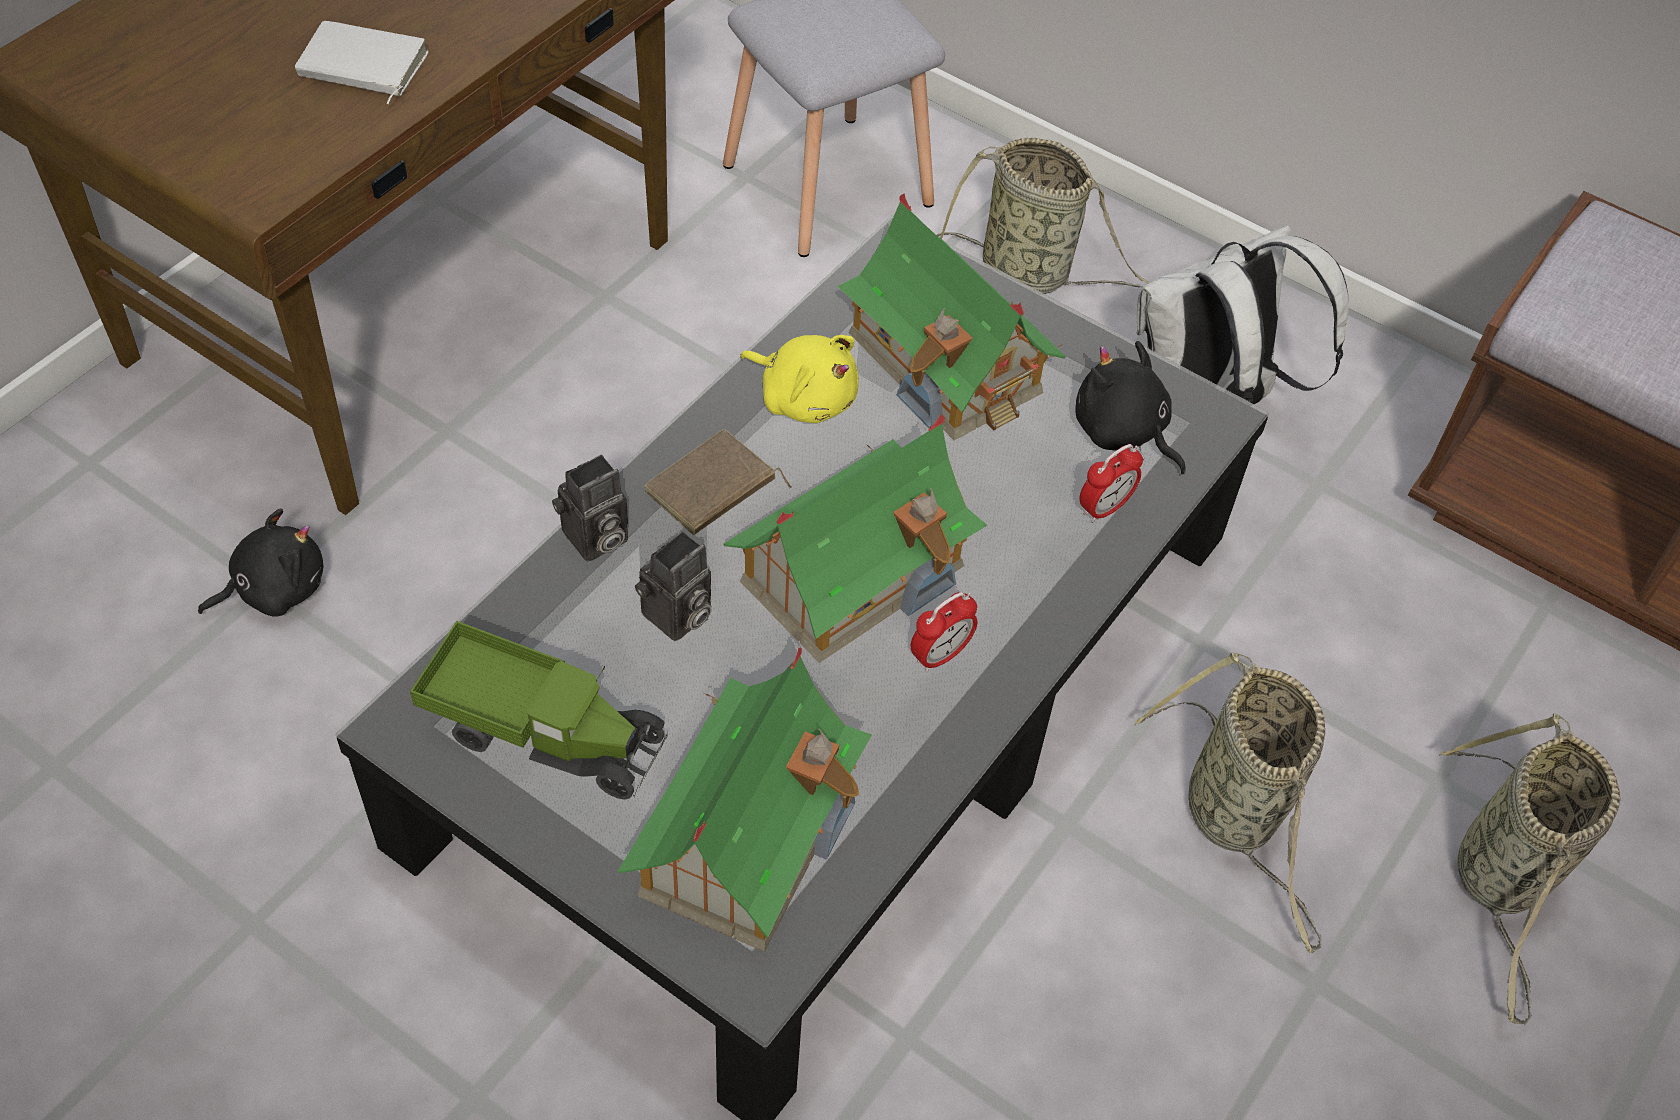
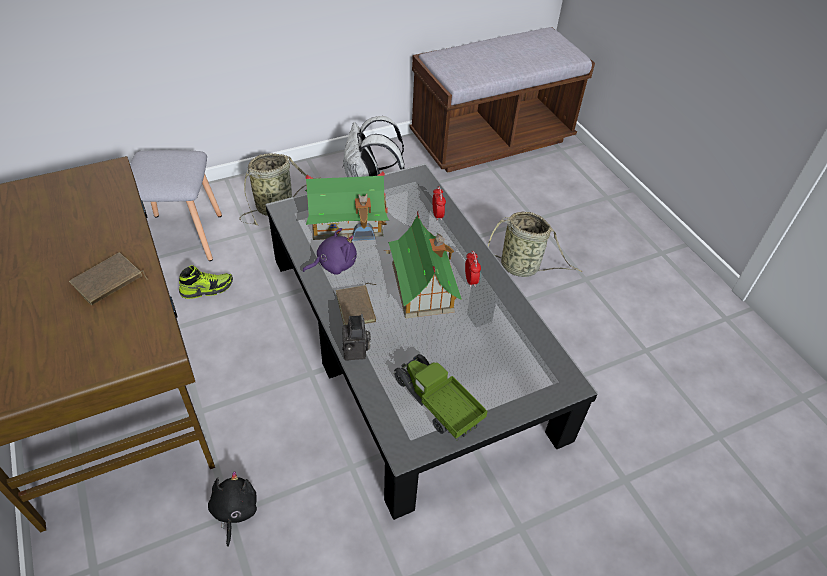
camera: 60 degrees left, 5 degrees down
white book [295,21,429,104] -> brown book [69,253,148,305]
toy truck [410,621,667,800] -> toy truck turned 90 degrees counterclockwise [394,354,488,441]
toy house [617,648,872,952] -> none
camera [635,531,712,641] -> none
yellow plush toy [740,335,859,423] -> purple plush toy [302,228,357,275]
black plush toy [1075,341,1186,474] -> none
basket [1439,713,1621,1024] -> none
none -> shoe [179,265,233,299]

